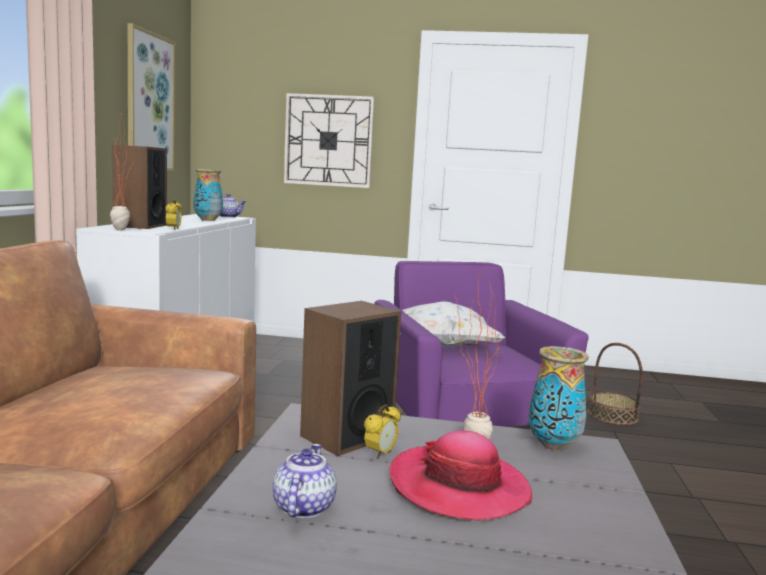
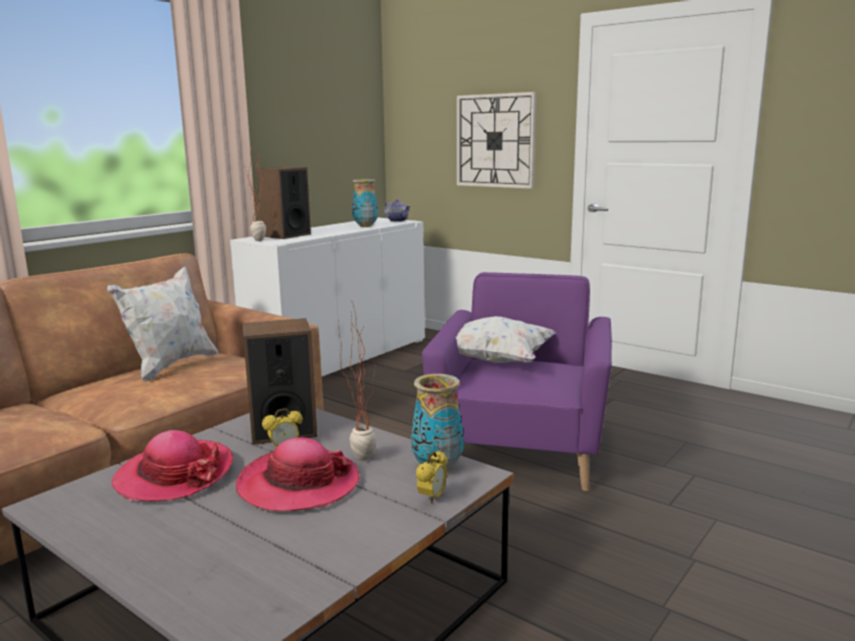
camera: 30 degrees right, 5 degrees up
picture [128,23,175,171] -> none
alarm clock [165,199,182,230] -> alarm clock moved to [416,451,448,504]
teapot [273,444,337,518] -> hat [112,430,233,501]
basket [588,343,643,425] -> none
none -> white pillow [107,266,218,382]

